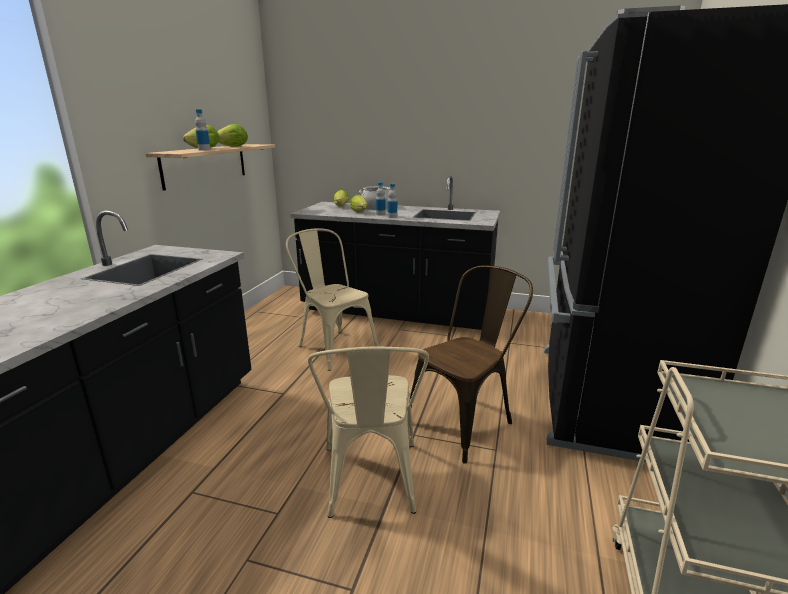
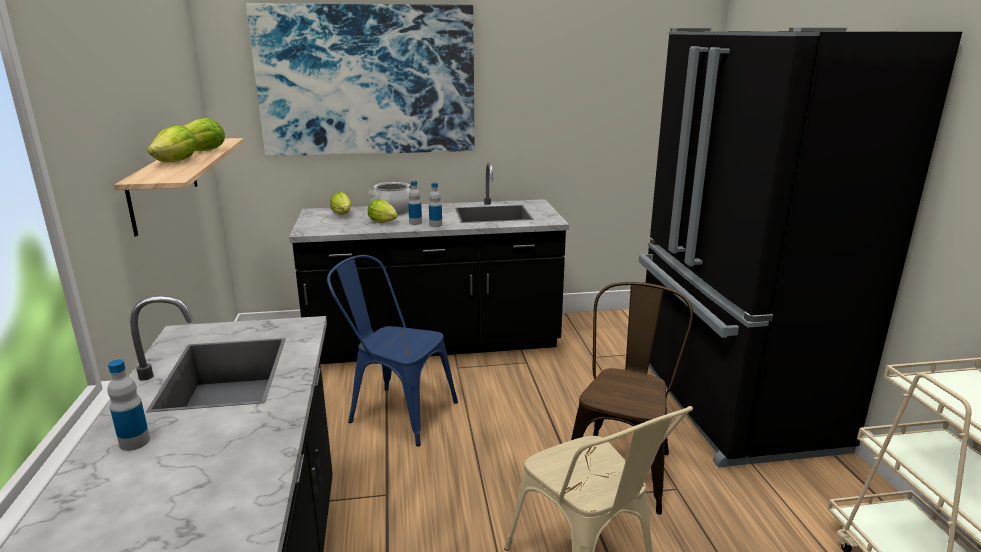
camera: 25 degrees left, 0 degrees up
bottle [195,110,210,151] -> bottle moved to [107,359,150,451]
beige chair [286,228,379,371] -> blue chair [327,255,458,446]
none -> picture [246,4,474,156]

